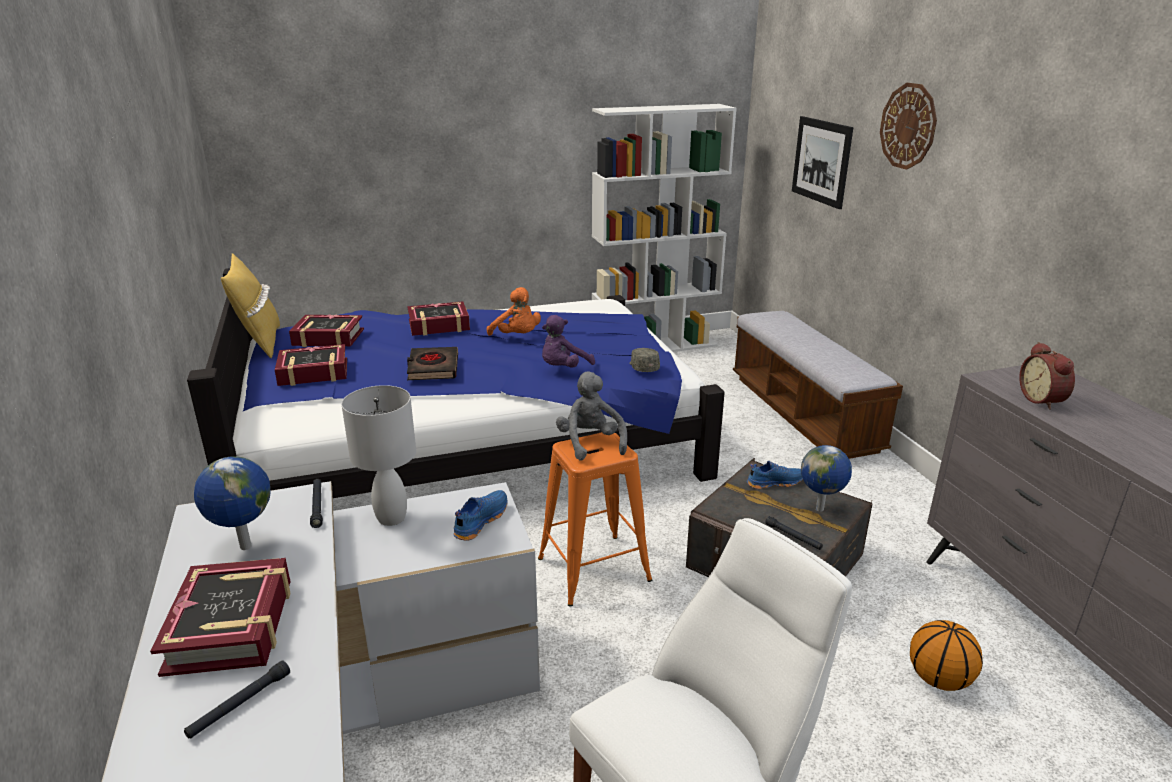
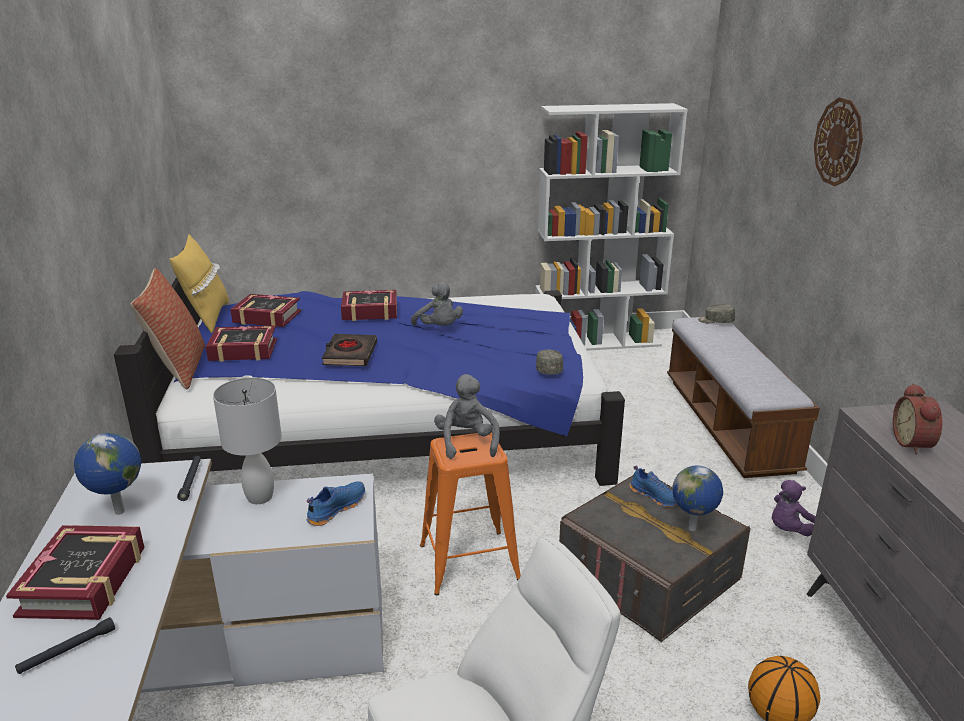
camera: 10 degrees right, 0 degrees up
orange plush toy [487,287,541,336] -> grey plush toy [411,282,463,326]
purple plush toy [542,315,595,368] -> purple plush toy moved to [772,480,816,536]
blue shoe [747,461,803,489] -> blue shoe turned 45 degrees clockwise [629,466,677,507]
black flashlight [765,516,823,550] -> none
picture [792,116,853,209] -> none
none -> pillow [131,268,205,389]
none -> grey cap [698,304,735,323]

